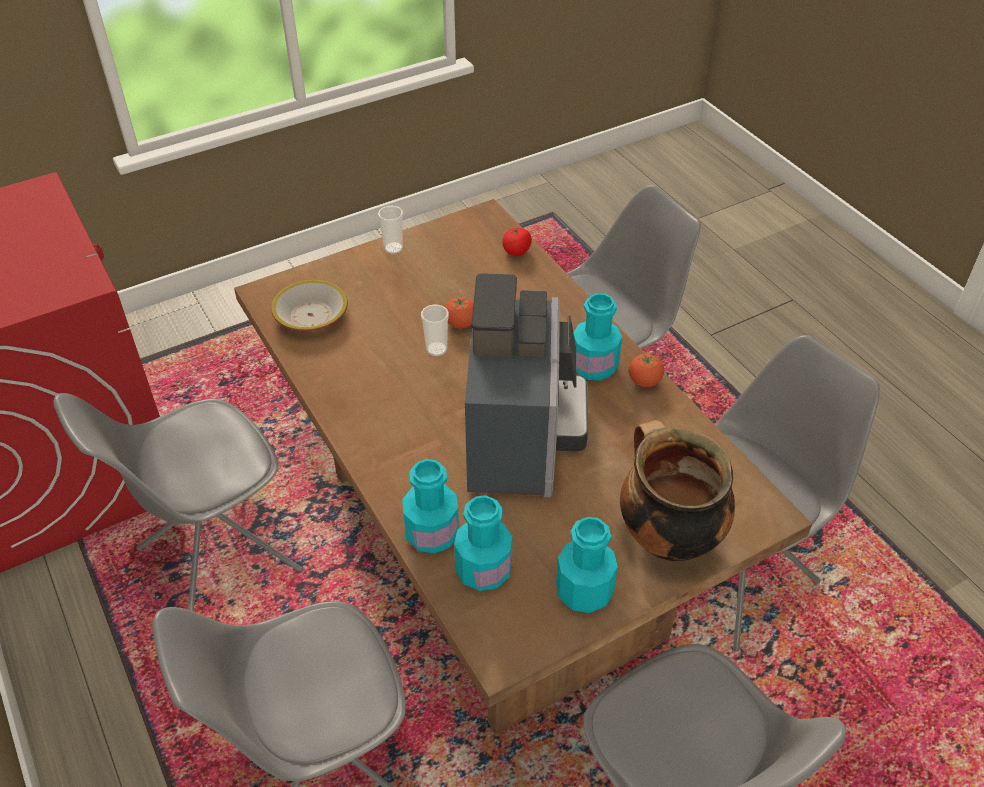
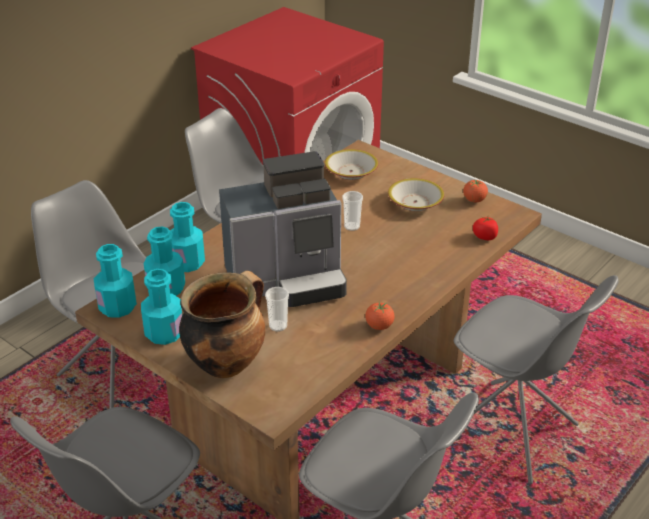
camera: 70 degrees right, 10 degrees down
cup [378,206,403,254] -> cup moved to [265,287,289,332]
tomato [445,297,474,329] -> tomato moved to [463,179,488,203]
turquoise bottle [573,293,622,381] -> turquoise bottle moved to [94,244,137,318]
none -> bowl [388,178,444,211]

